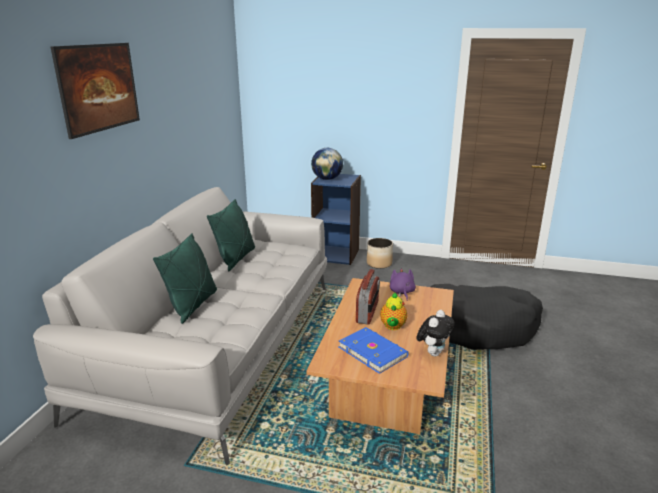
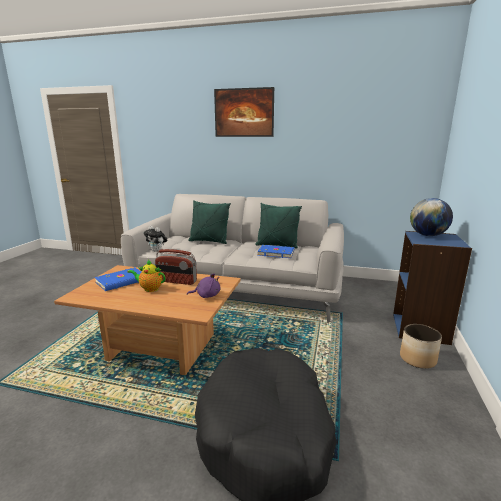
camera: 90 degrees right, 5 degrees down
plush toy [416,310,455,356] -> plush toy moved to [143,226,167,252]
none -> blue book [257,245,294,258]

